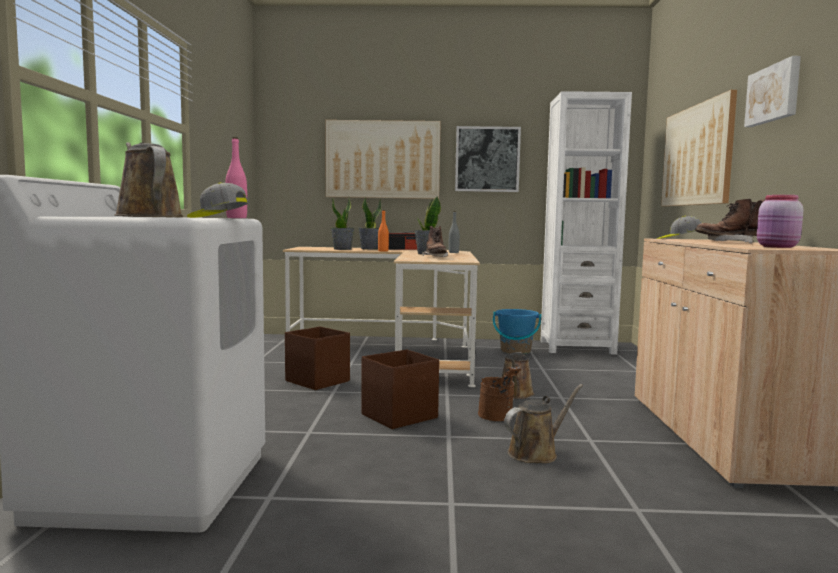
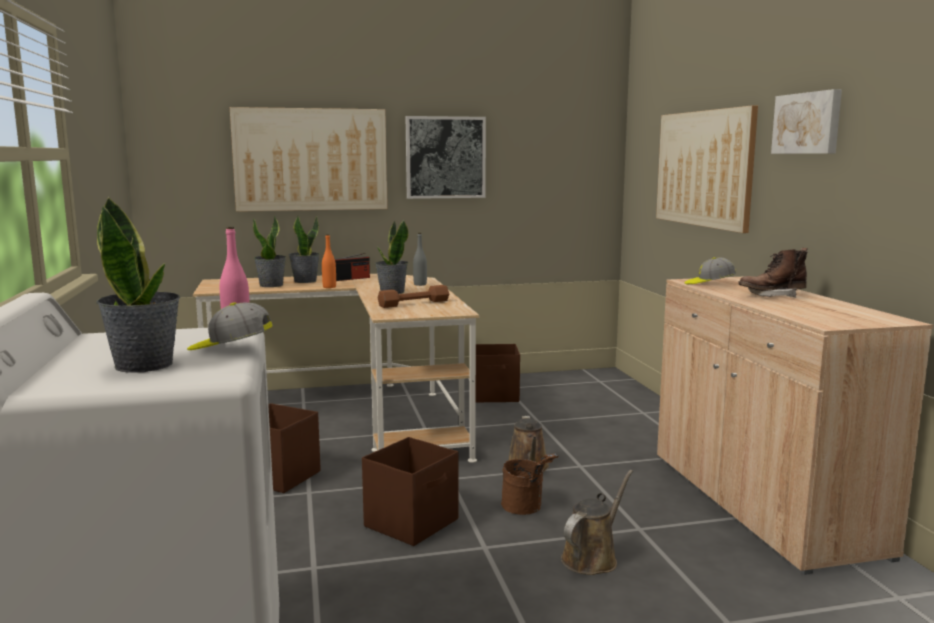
camera: 15 degrees left, 5 degrees up
brown watering can [114,142,183,217] -> potted plant [97,196,180,373]
brown boot [422,226,448,257] -> brown dumbbell [378,285,449,308]
blue bucket [493,309,541,354] -> brown storage box [476,344,520,402]
white bookcase [541,91,632,355] -> none
pink jar [757,195,803,248] -> none

